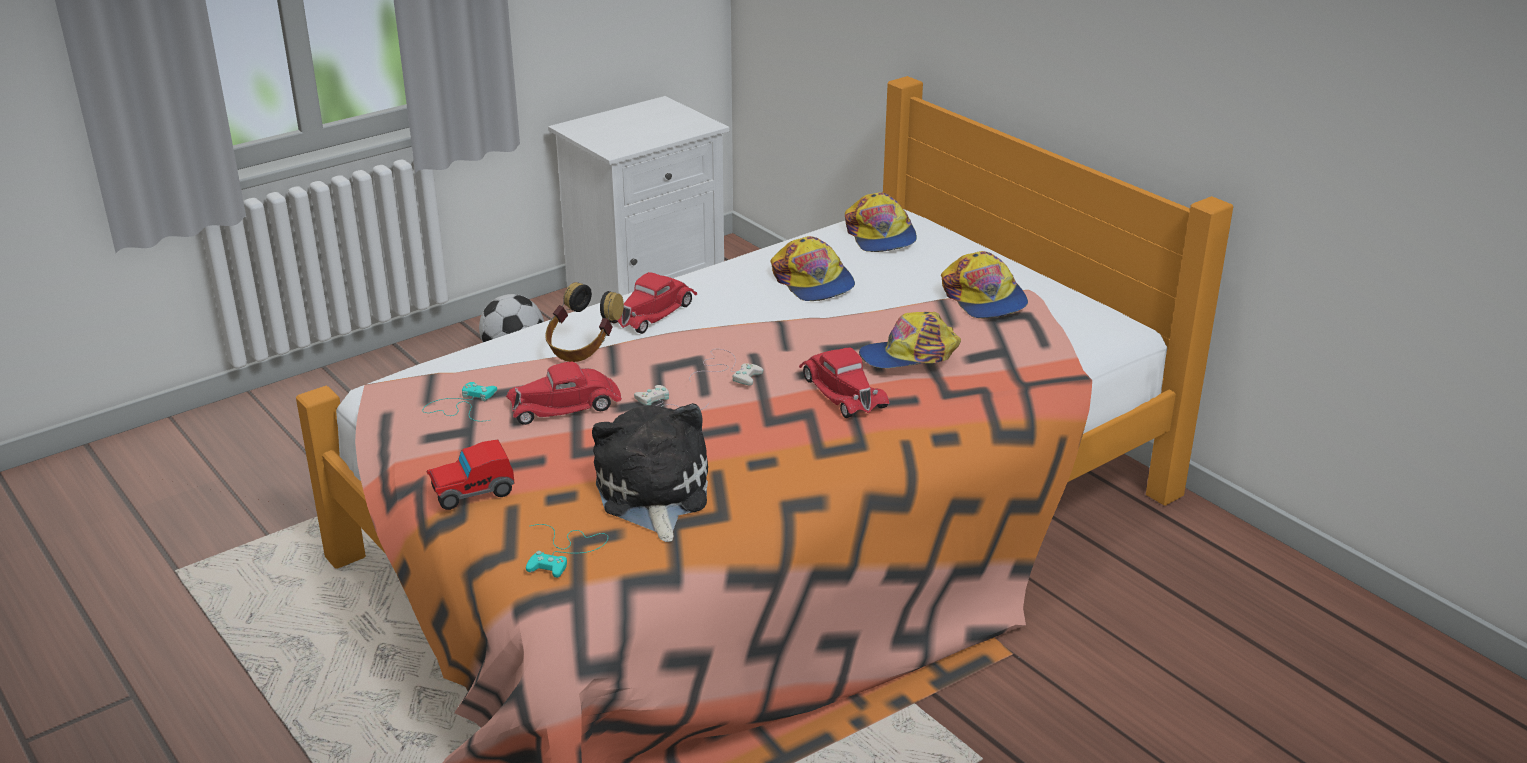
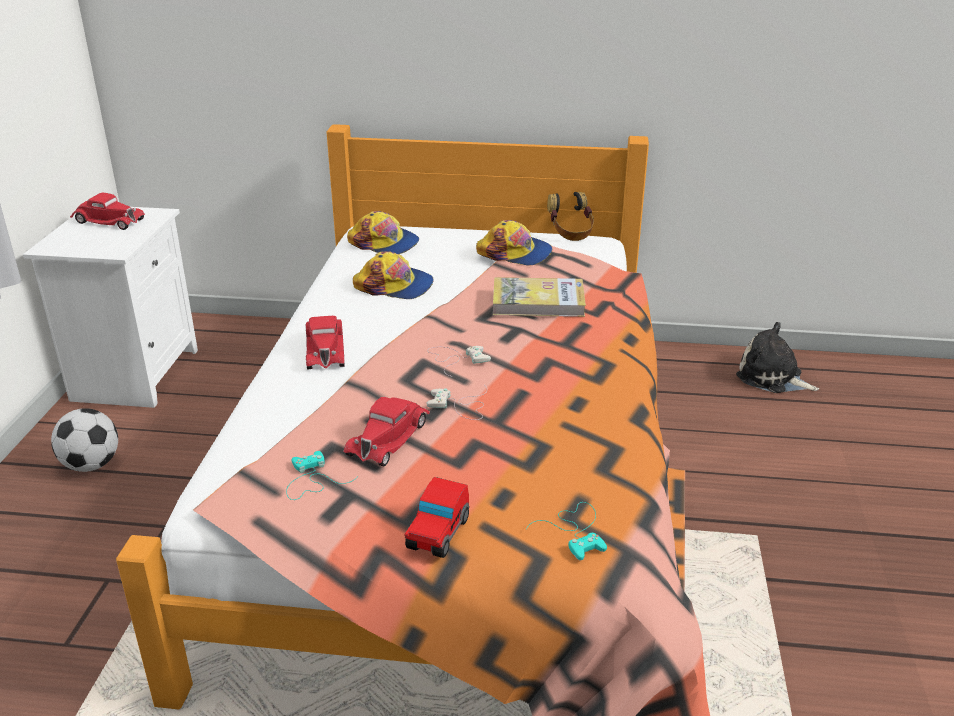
camera: 45 degrees left, 0 degrees up
headphones [545,282,624,362] -> headphones moved to [547,192,594,241]
plush toy [592,403,708,542] -> plush toy moved to [736,322,819,393]
red toy car [799,348,889,418] -> red toy car moved to [70,193,145,230]
cap [859,312,961,368] -> book [493,277,586,317]

